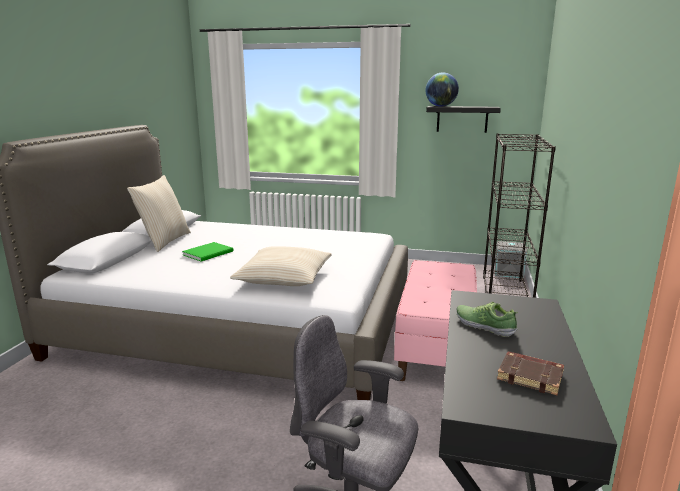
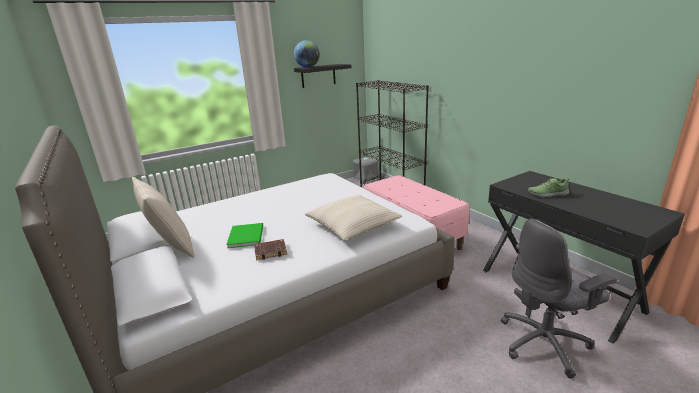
camera: 45 degrees left, 5 degrees up
brown book [497,351,564,395] -> brown book moved to [254,239,287,261]

